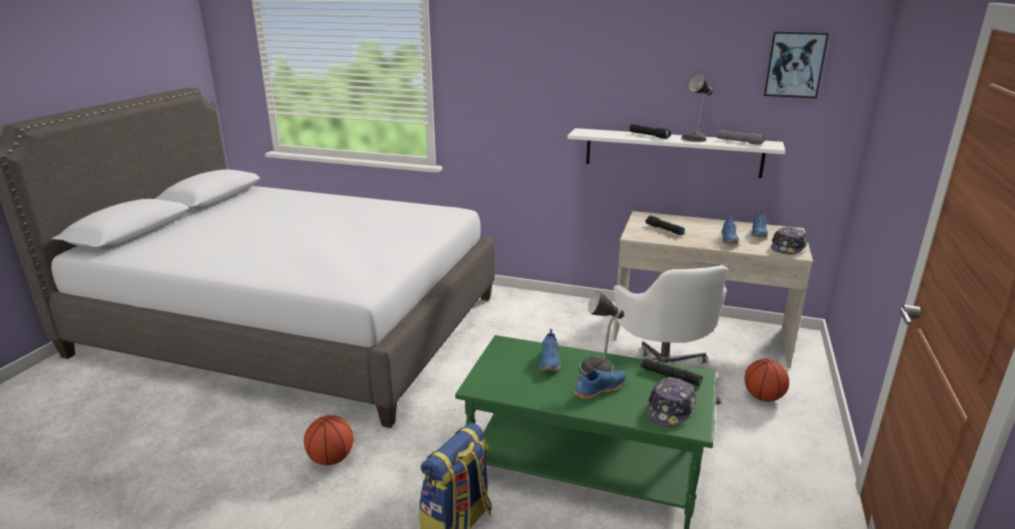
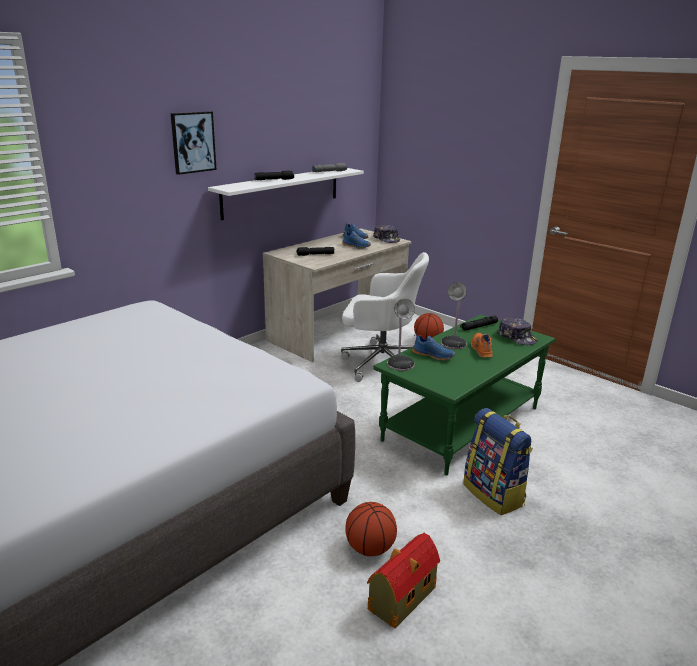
camera: 65 degrees left, 0 degrees up
blue shoe [574,369,626,399] -> orange shoe [471,333,493,358]
table lamp [681,74,713,142] -> table lamp moved to [387,299,415,371]
picture [764,31,829,98] -> picture moved to [171,111,217,175]
none -> toy house [367,533,440,628]

